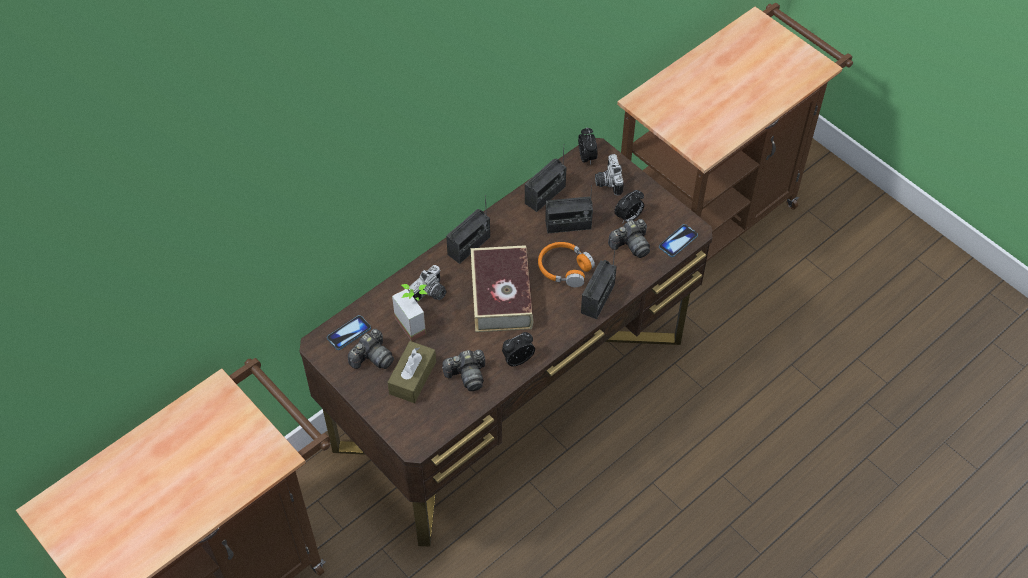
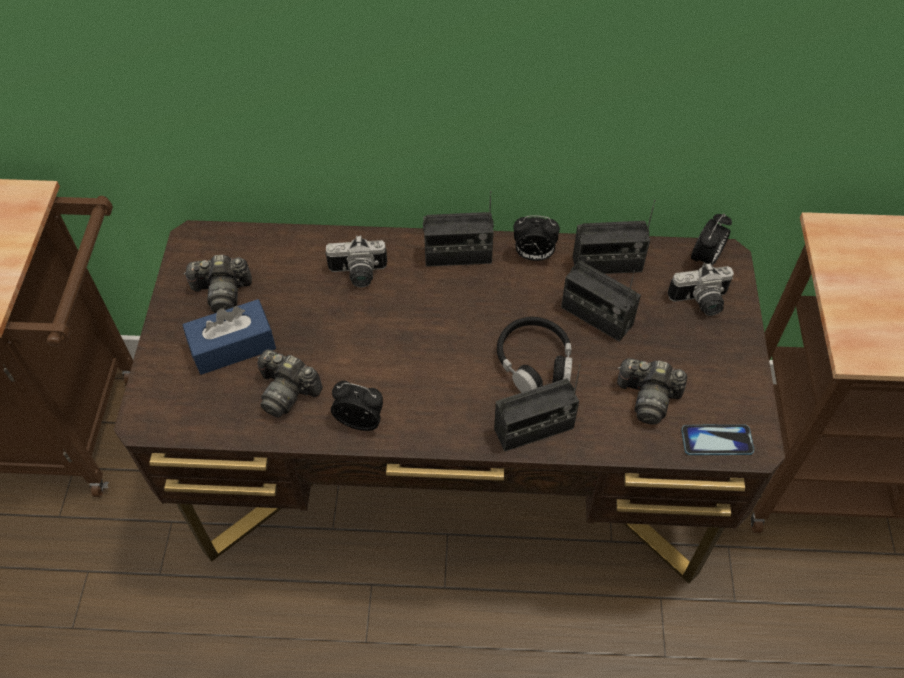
camera: 45 degrees right, 0 degrees up
phone [327,315,371,350] -> none
brown tissue box [387,341,436,403] -> blue tissue box [183,299,276,375]
potted plant [392,284,427,341] -> none
book [471,245,533,332] -> none
orange headphones [538,242,595,287] -> black headphones [497,317,572,393]
camera [595,154,624,196] -> camera turned 135 degrees counterclockwise [668,263,734,316]
alarm clock [614,190,644,224] -> alarm clock moved to [513,215,560,261]

